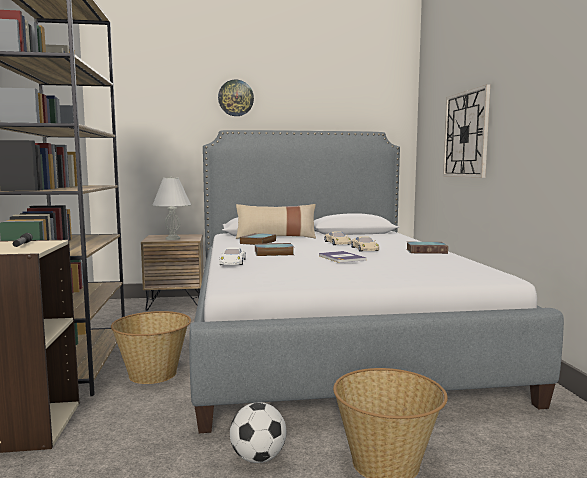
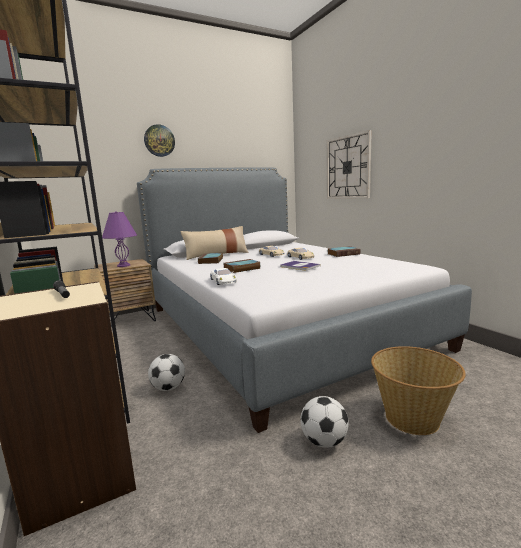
camera: 20 degrees left, 5 degrees up
basket [111,311,191,384] -> football [148,354,185,391]
white table lamp [152,177,191,240] -> purple table lamp [102,211,137,267]

